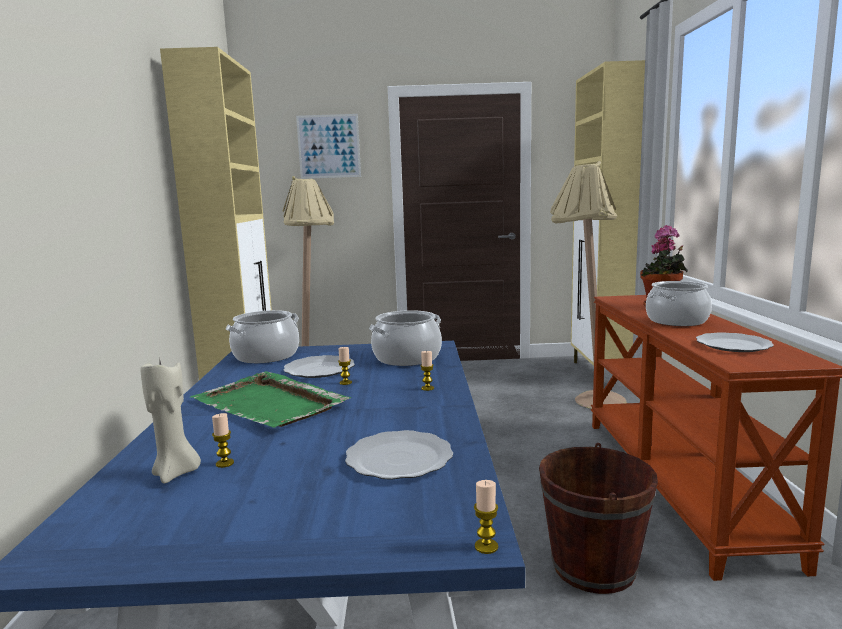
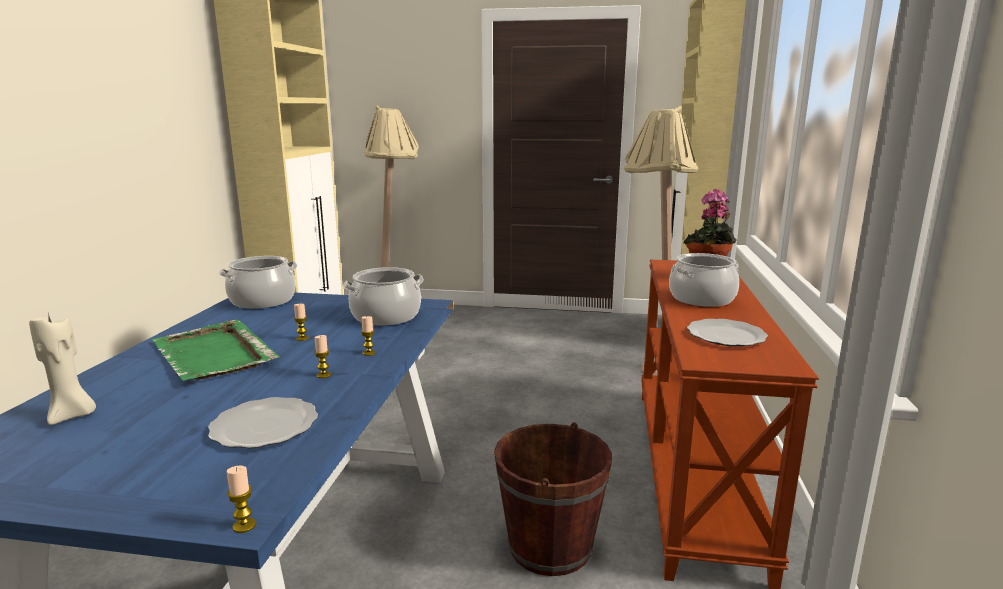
camera: 10 degrees right, 5 degrees up
candle [212,413,234,468] -> candle moved to [314,335,331,378]
plate [283,355,355,378] -> none
picture [296,114,361,179] -> none

